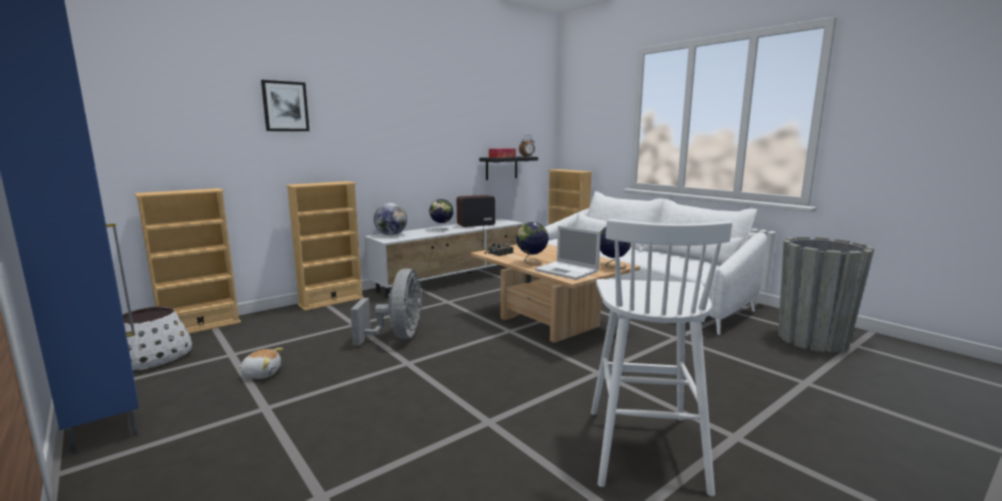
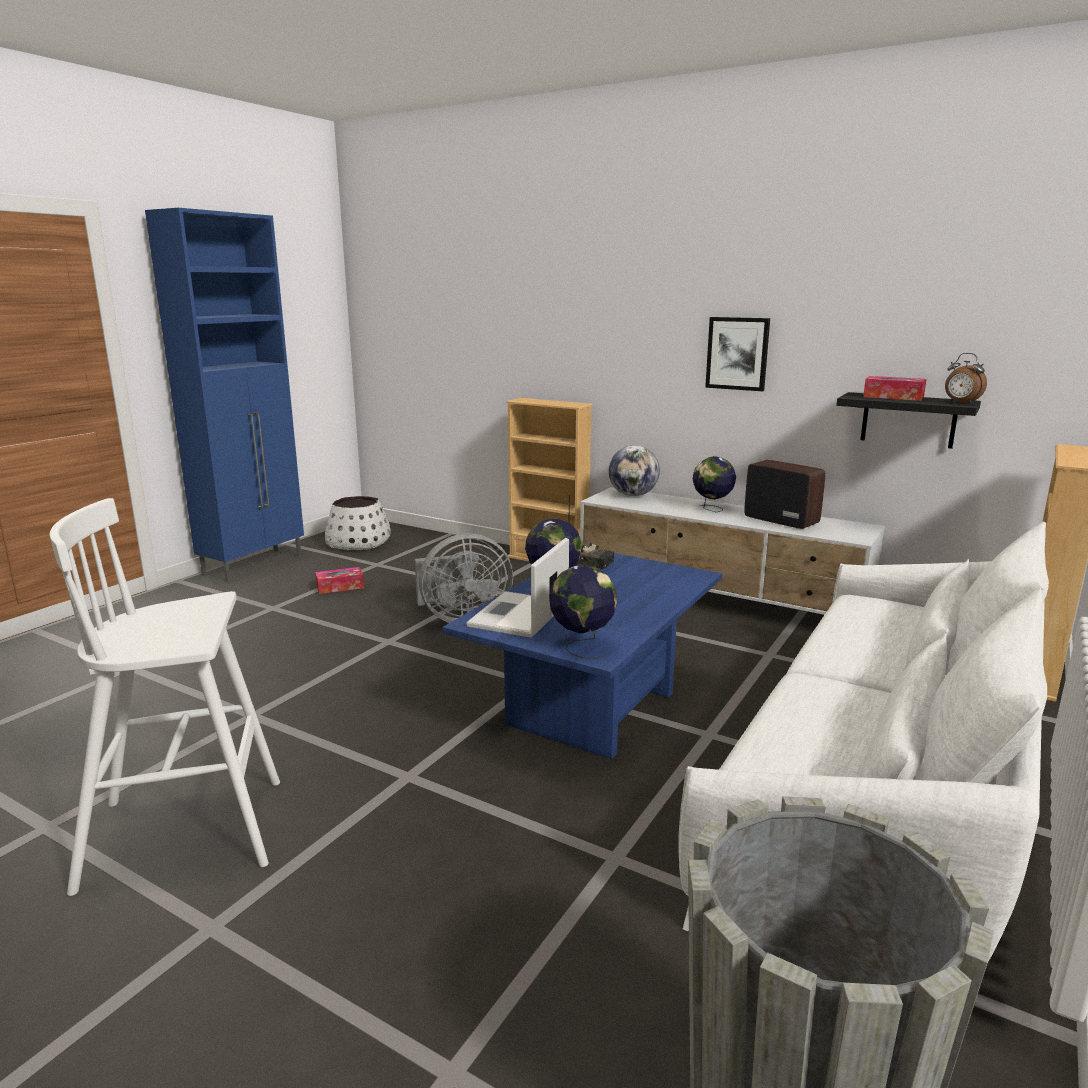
camera: 70 degrees right, 5 degrees up
beige bookcase [135,188,241,336] -> none
plush toy [238,348,283,379] -> tissue box [315,567,364,594]
picture [261,80,309,131] -> picture moved to [705,317,770,391]
beige coffee table [471,244,640,343] -> blue coffee table [443,553,722,759]

